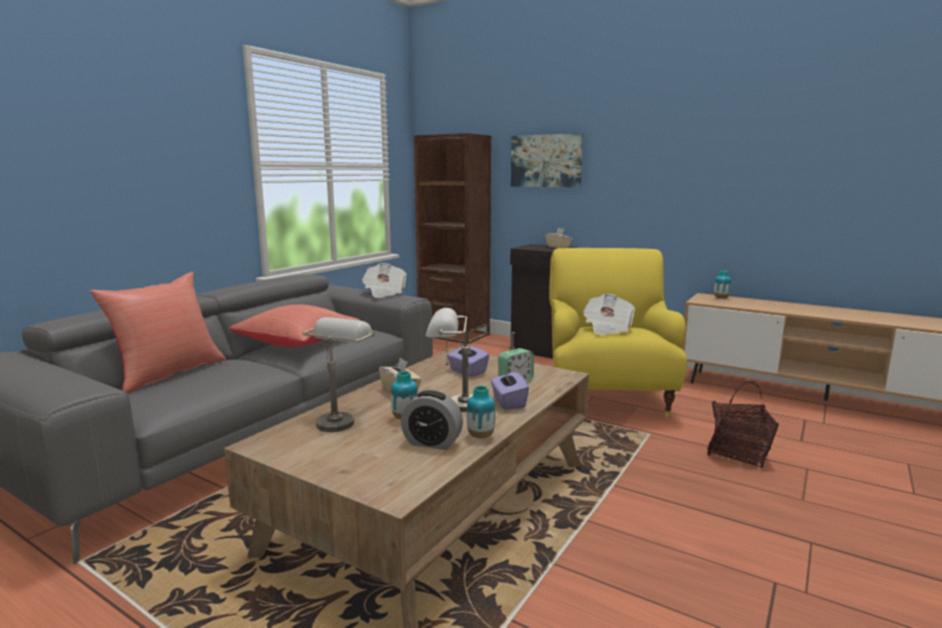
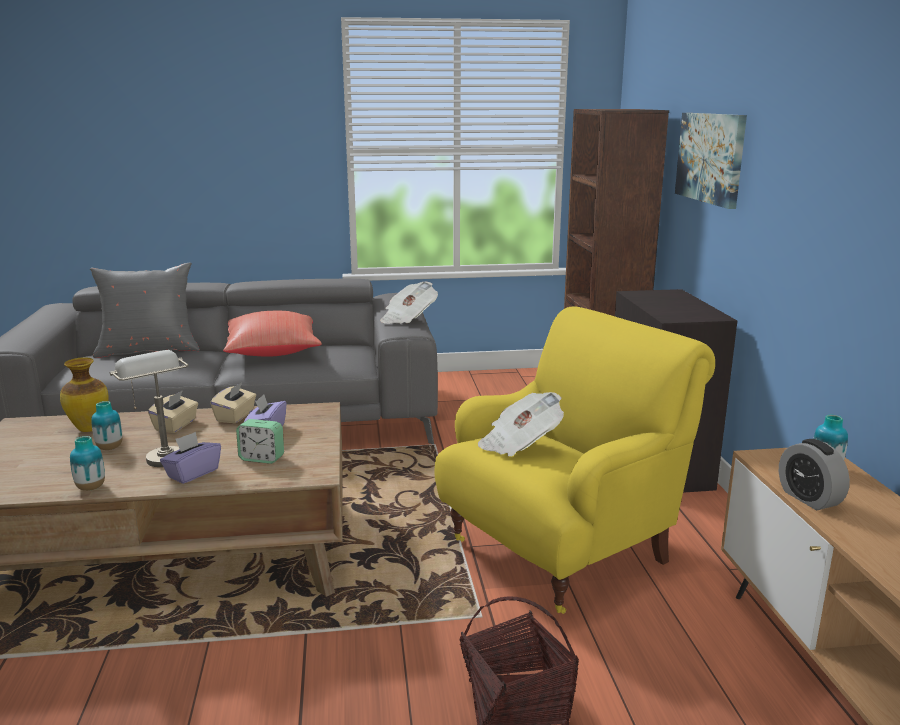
camera: 50 degrees right, 5 degrees up
red pillow [90,272,226,394] -> grey pillow [90,262,200,358]
grey table lamp [303,317,375,432] -> vase [60,357,109,432]
alarm clock [401,390,463,450] -> alarm clock moved to [779,439,850,510]
beige tissue box [546,228,572,248] -> beige tissue box moved to [210,382,256,423]

